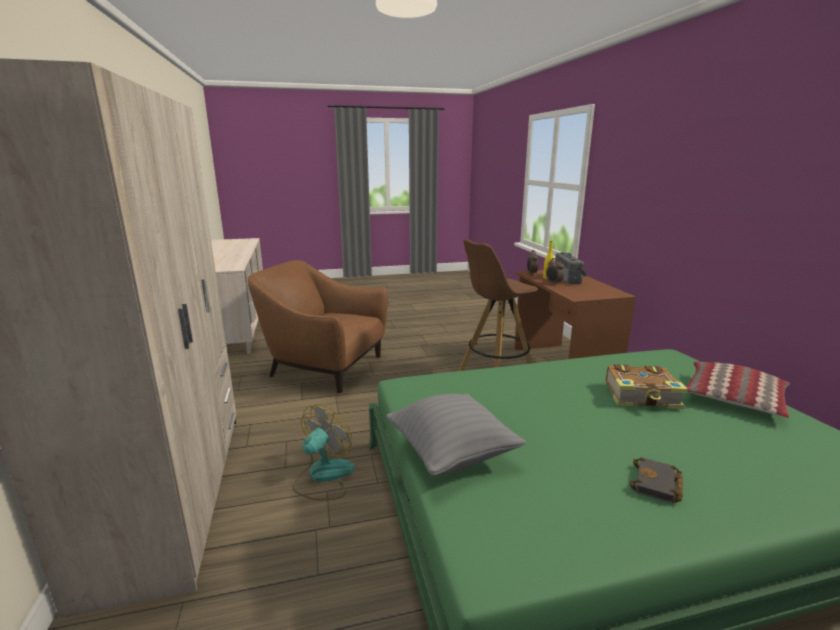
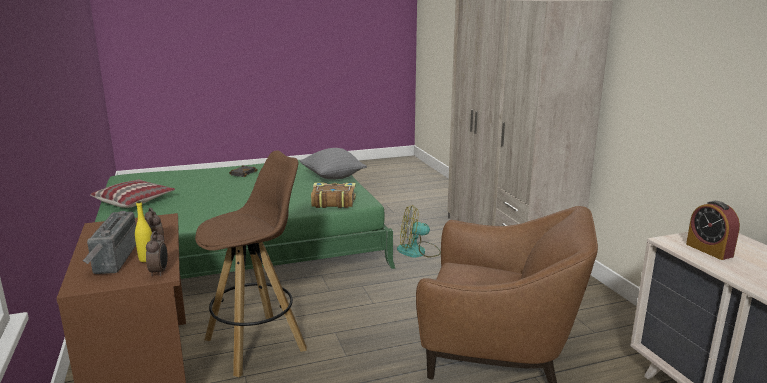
camera: 175 degrees right, 0 degrees up
fan [293,405,355,501] -> fan turned 60 degrees clockwise [397,205,441,258]
book [606,364,688,409] -> book moved to [311,182,356,208]
none -> alarm clock [686,201,740,260]

